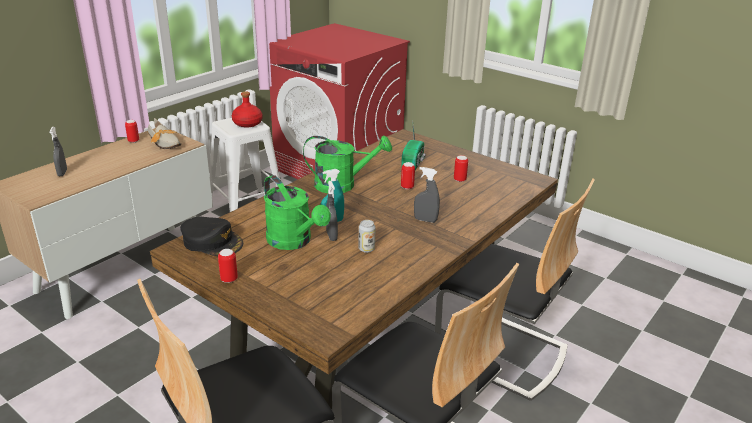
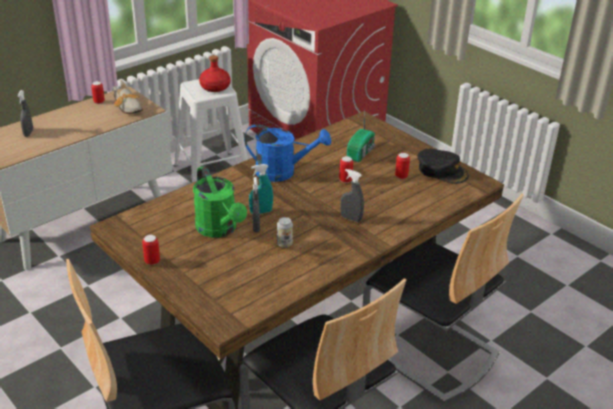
camera: 10 degrees right, 5 degrees up
black cap [180,217,243,256] -> black cap moved to [418,149,469,184]
green watering can [303,135,392,193] -> blue watering can [244,124,331,182]

